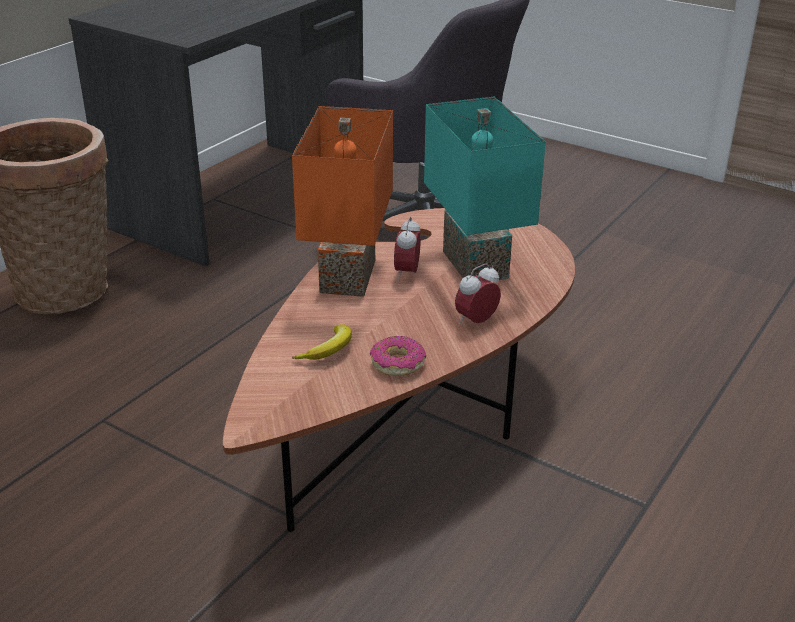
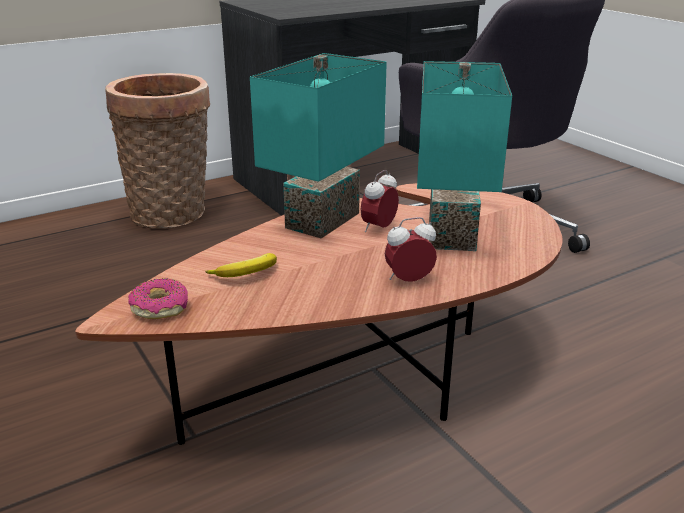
camera: 25 degrees right, 5 degrees down
orange table lamp [292,106,393,297] -> turquoise table lamp [250,53,387,239]
donut [370,336,426,376] -> donut moved to [128,278,188,319]

